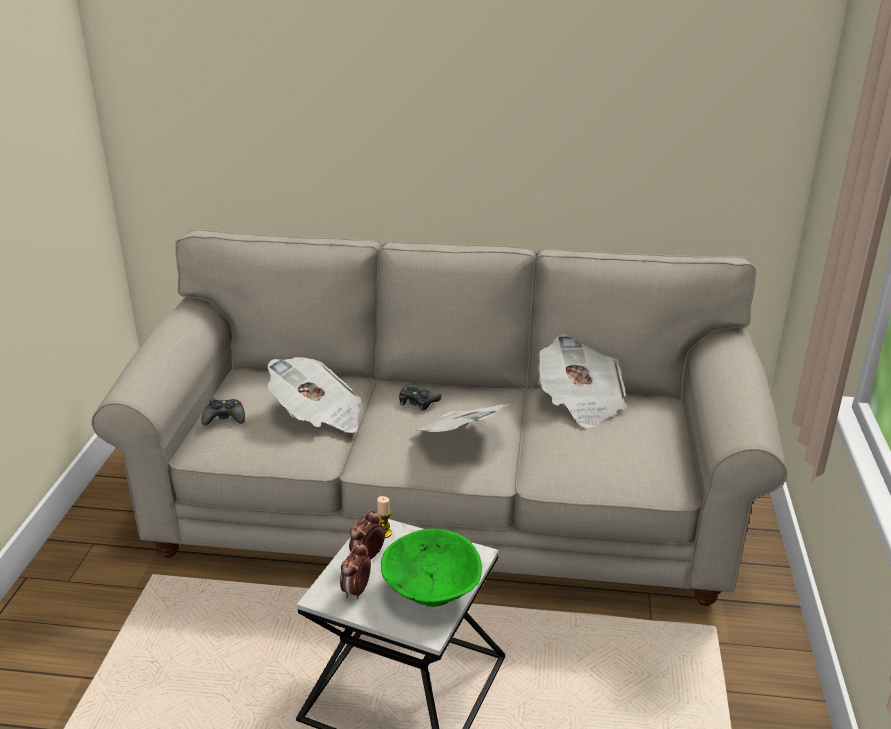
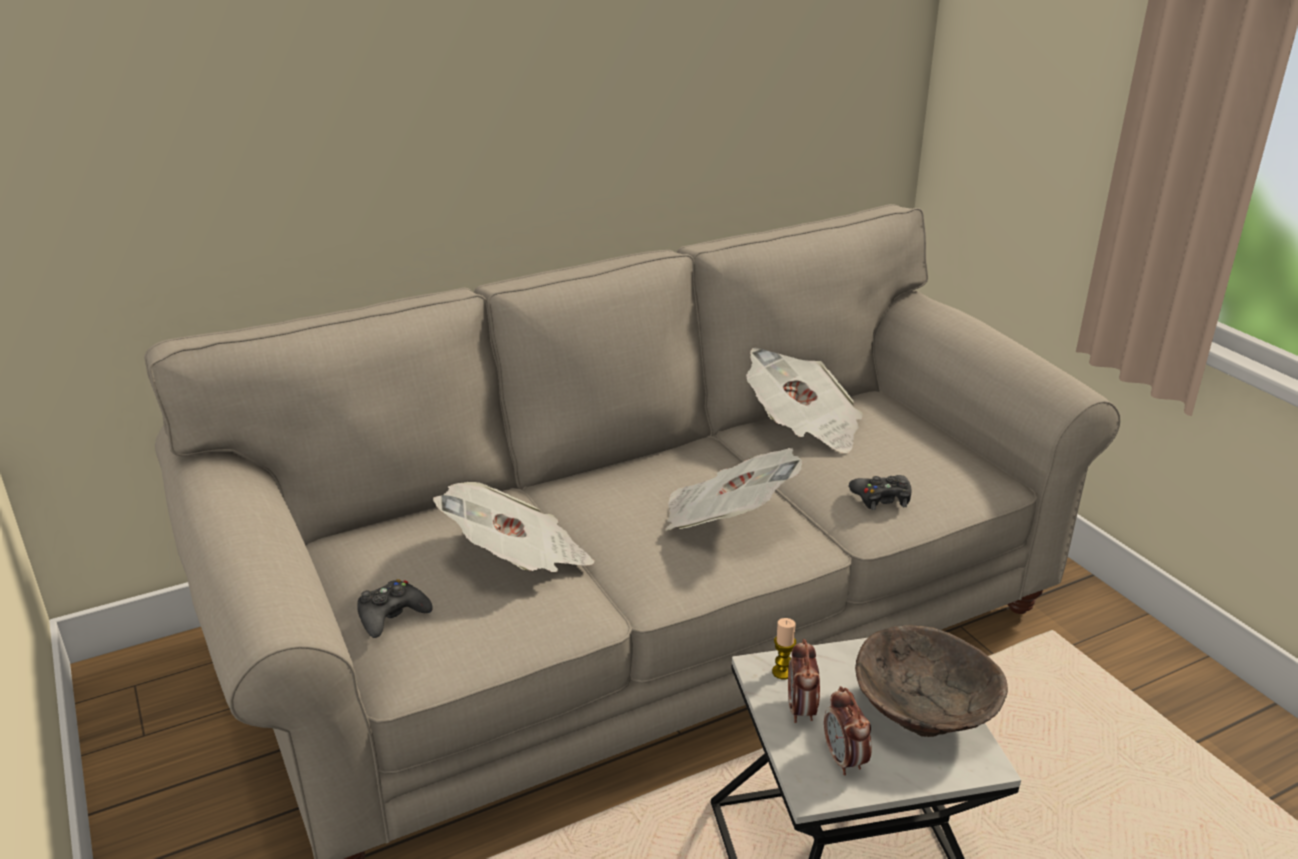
camera: 35 degrees left, 0 degrees up
green bowl [381,528,482,607] -> brown bowl [855,625,1008,737]
black game controller [399,384,442,411] -> black game controller moved to [849,475,912,510]

